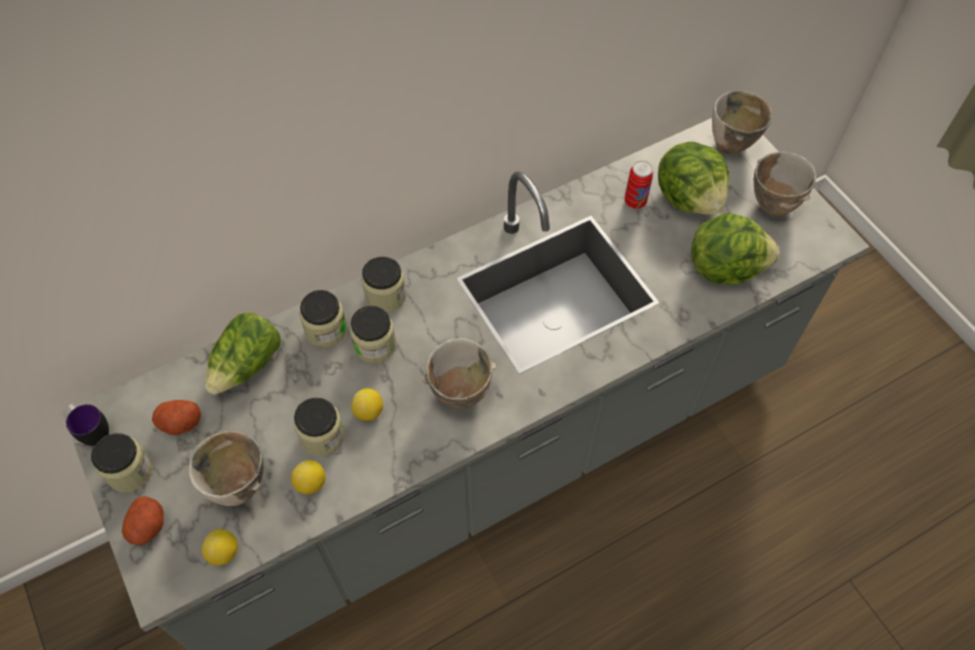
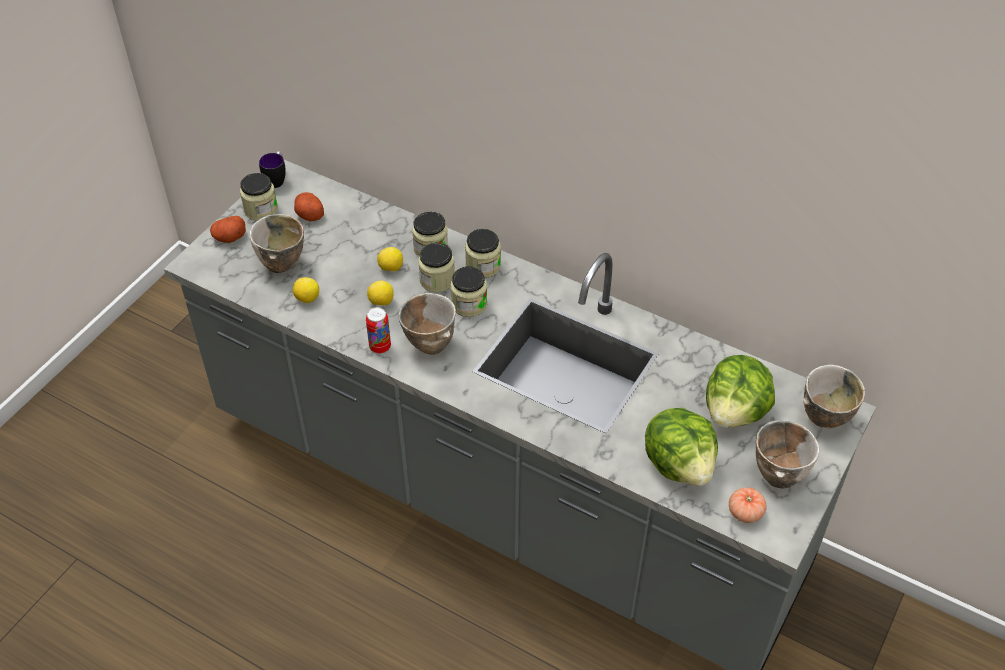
camera: 60 degrees right, 10 degrees down
lemon [202,529,238,566] -> lemon moved to [377,247,403,271]
lettuce [205,312,281,395] -> none
jar [294,397,345,456] -> jar moved to [450,266,487,317]
can [625,161,653,209] -> can moved to [366,307,391,354]
none -> tomato [729,488,767,523]

